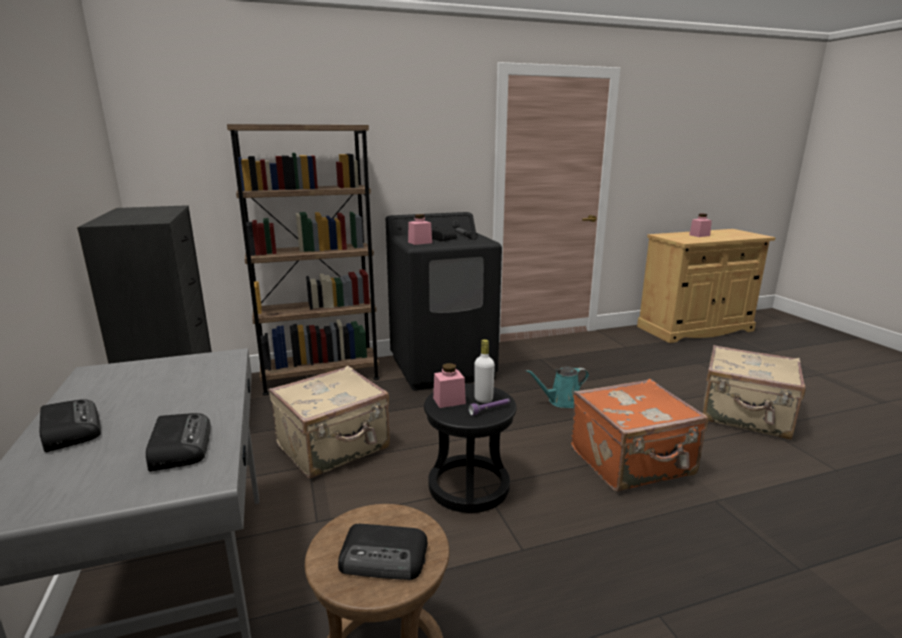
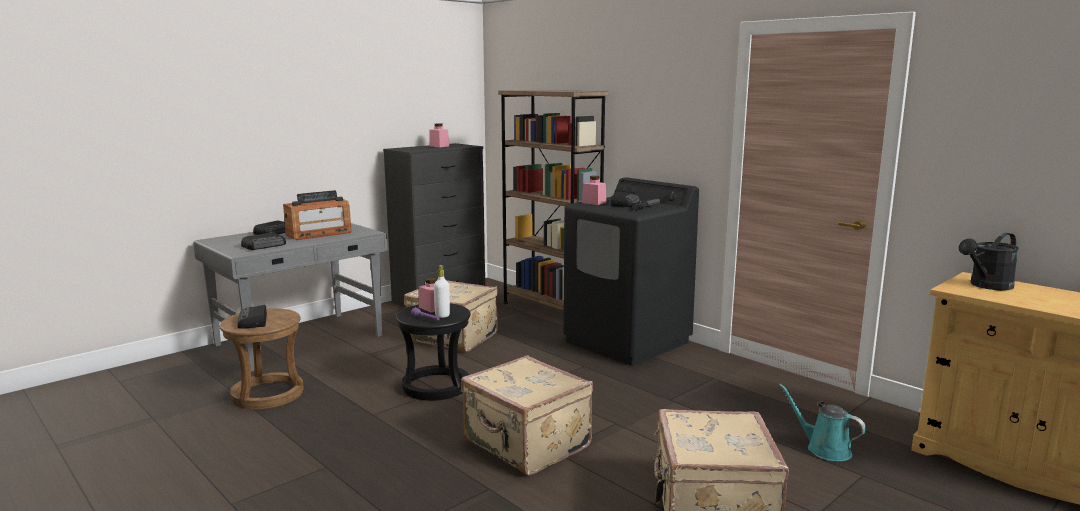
camera: 65 degrees right, 5 degrees down
turquoise watering can [526,366,589,408] -> turquoise watering can moved to [779,384,866,461]
orange suitcase [571,379,708,492] -> beige suitcase [461,355,593,475]
pink jar [689,214,712,237] -> pink jar moved to [429,123,449,147]
none -> radio [283,190,352,240]
none -> black watering can [959,233,1019,290]

